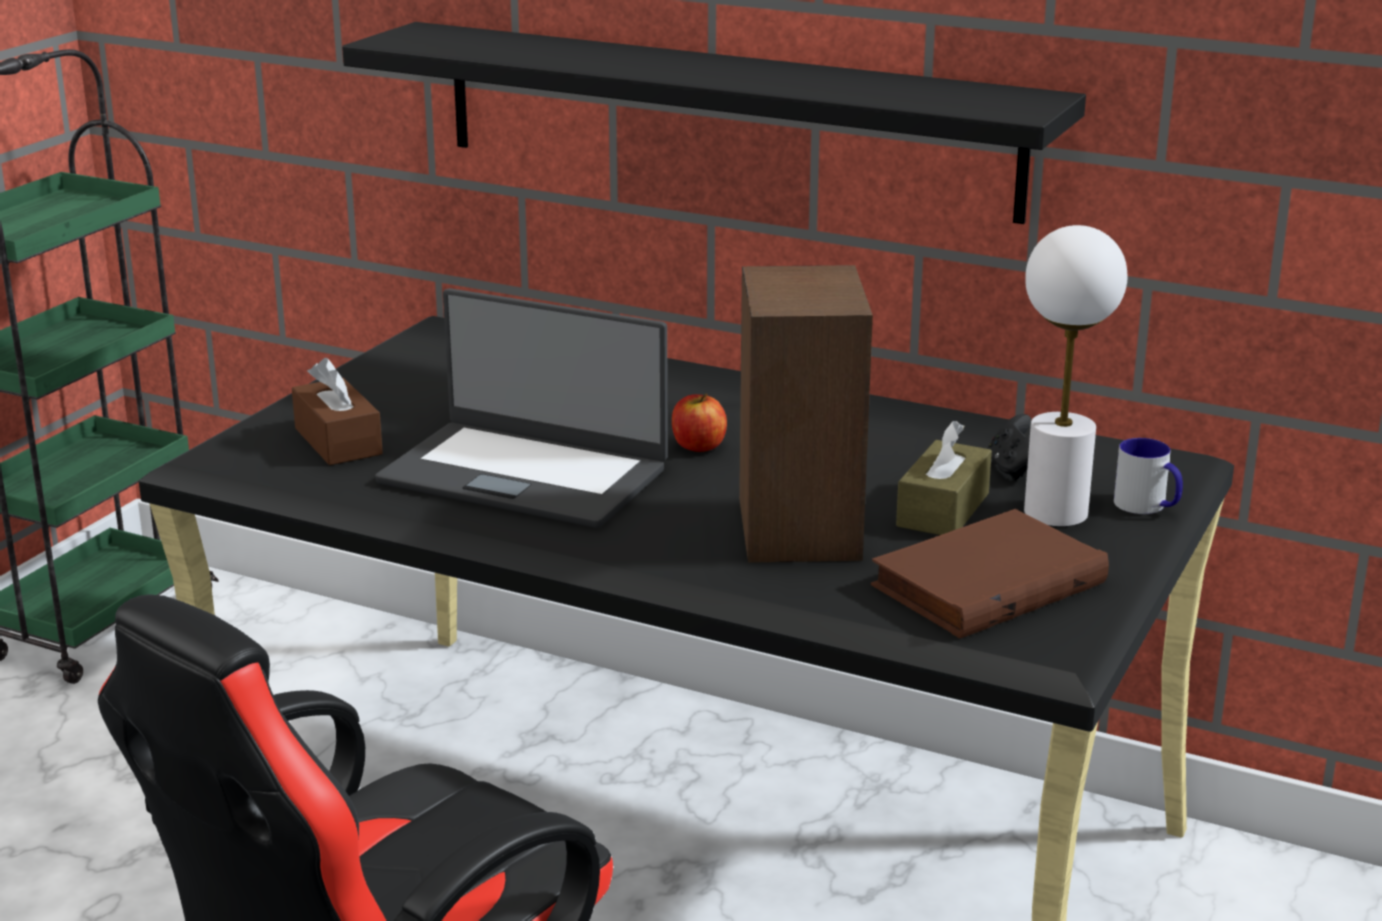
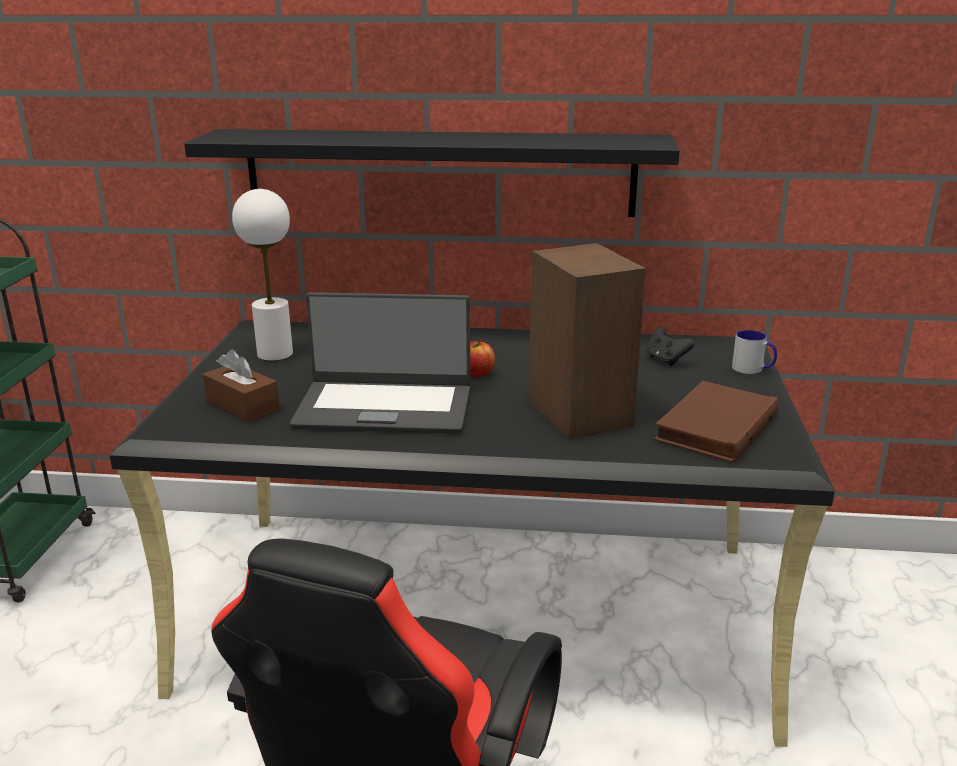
camera: 20 degrees left, 0 degrees up
brown tissue box [896,421,992,535] -> none
white table lamp [1024,225,1127,527] -> white table lamp moved to [232,189,293,361]

